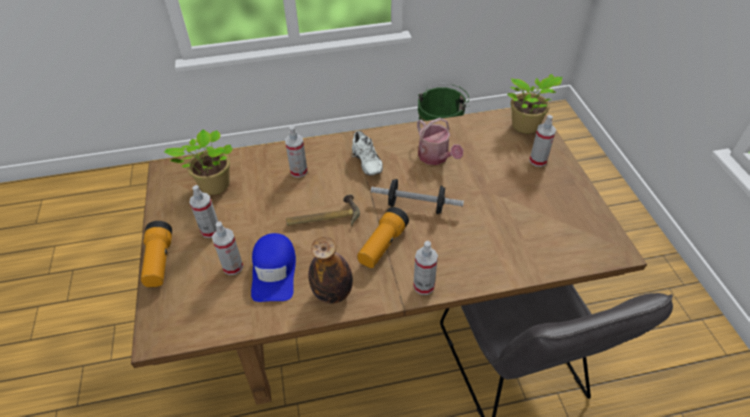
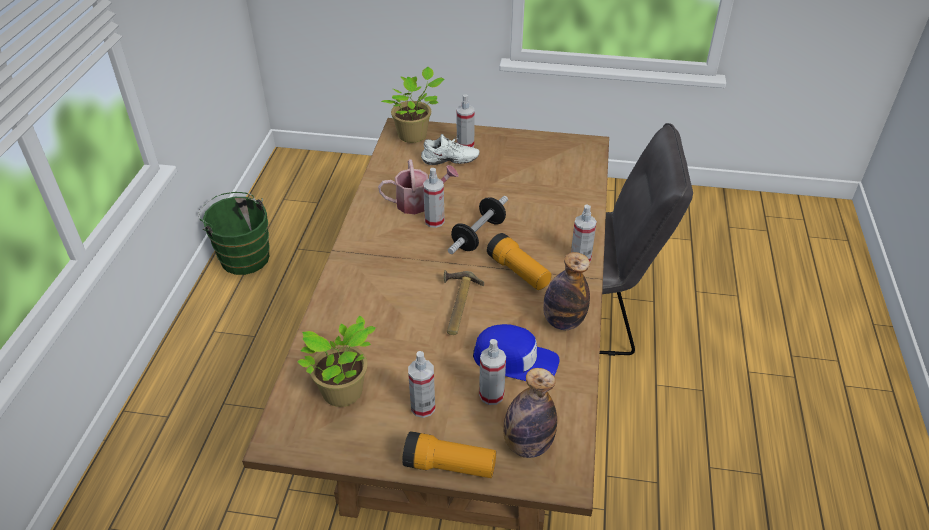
camera: 70 degrees left, 5 degrees down
spray bottle [285,126,308,178] -> spray bottle moved to [423,168,445,228]
white shoe [352,131,383,176] -> white shoe moved to [421,134,480,165]
none -> bottle [503,368,557,458]

